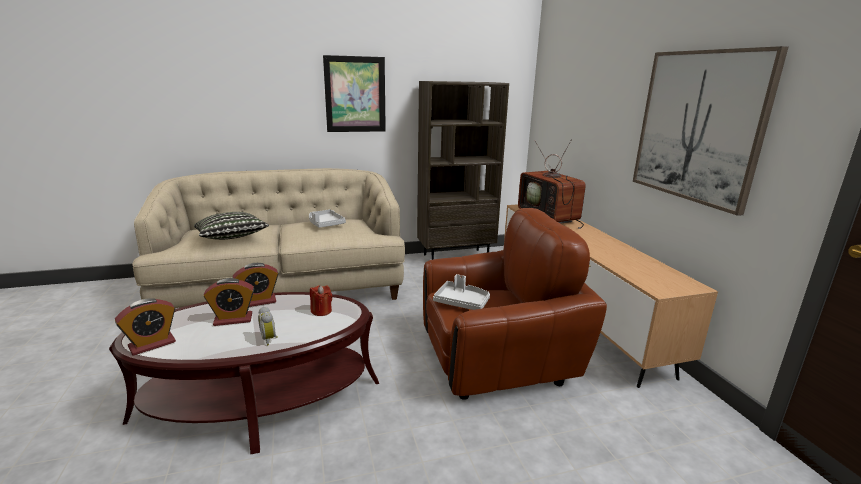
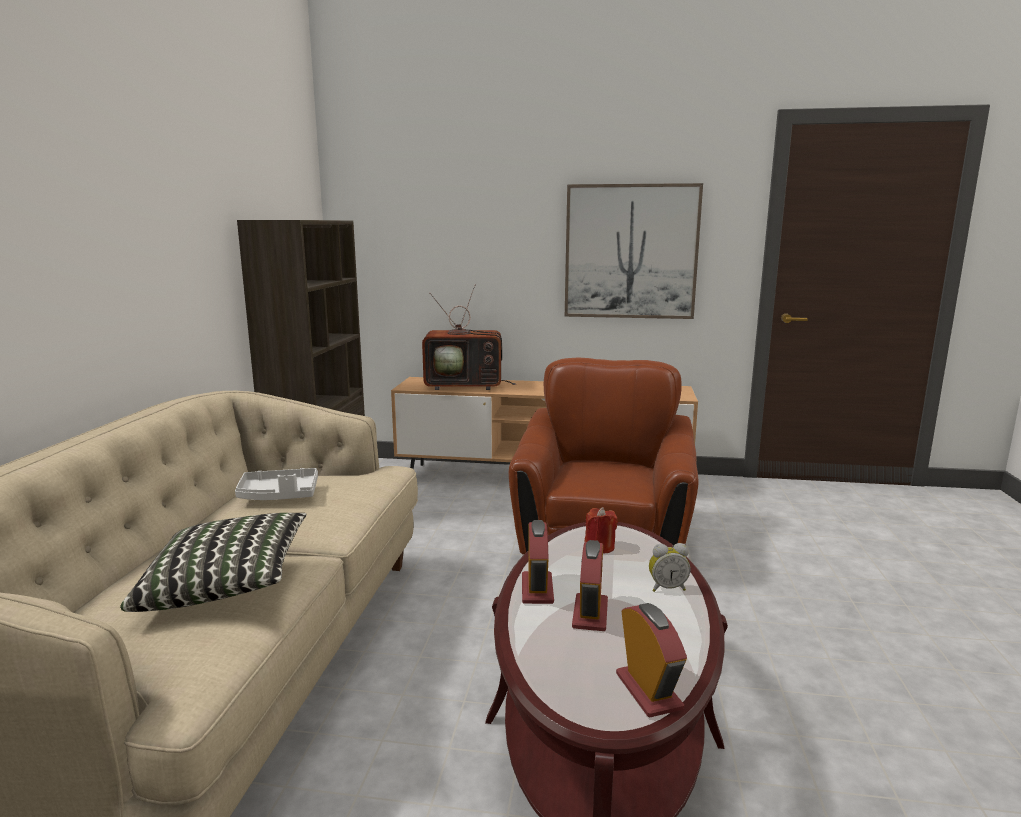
camera: 65 degrees left, 5 degrees down
picture [323,55,386,132] -> none
grey tray [433,274,490,310] -> none

